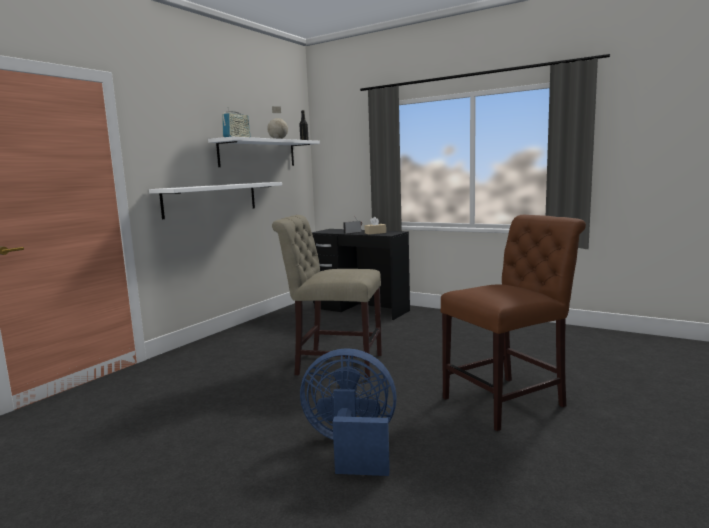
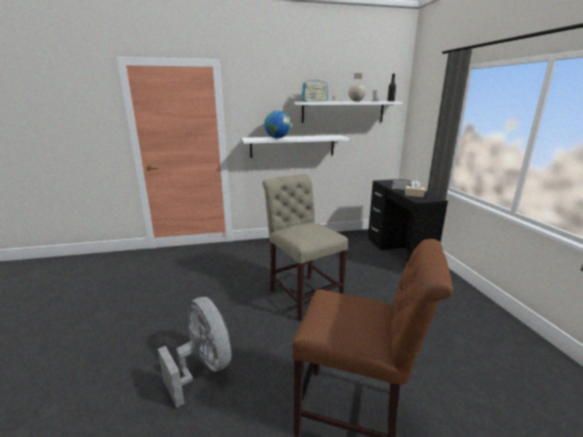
camera: 45 degrees right, 10 degrees up
blue fan [300,348,397,476] -> grey fan [158,297,231,408]
none -> globe [264,111,291,138]

